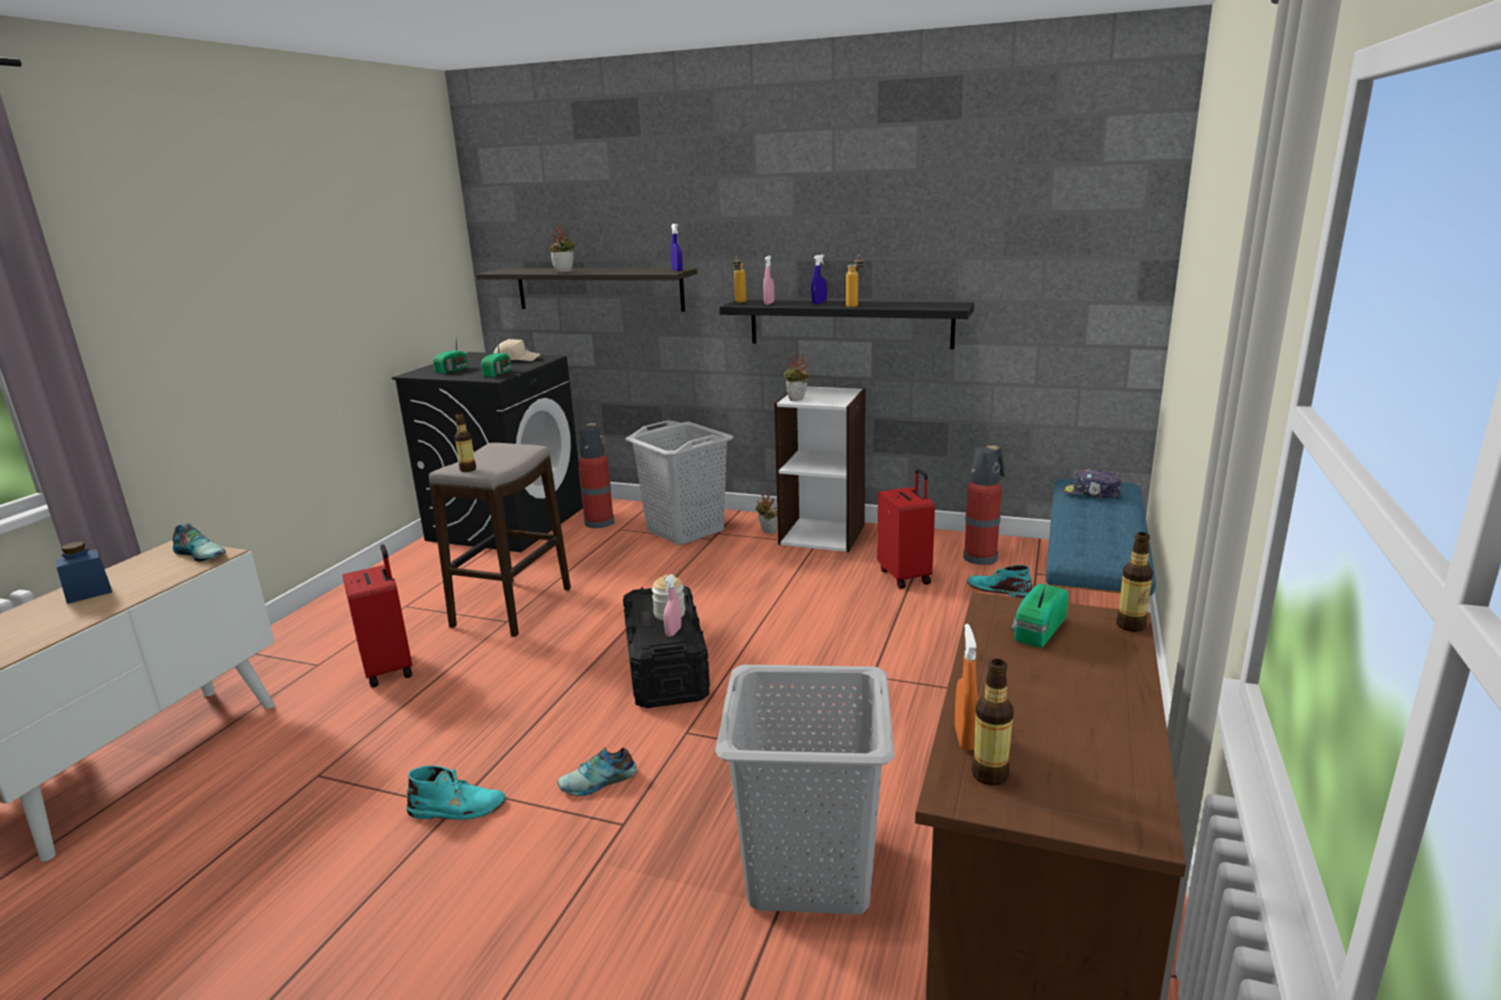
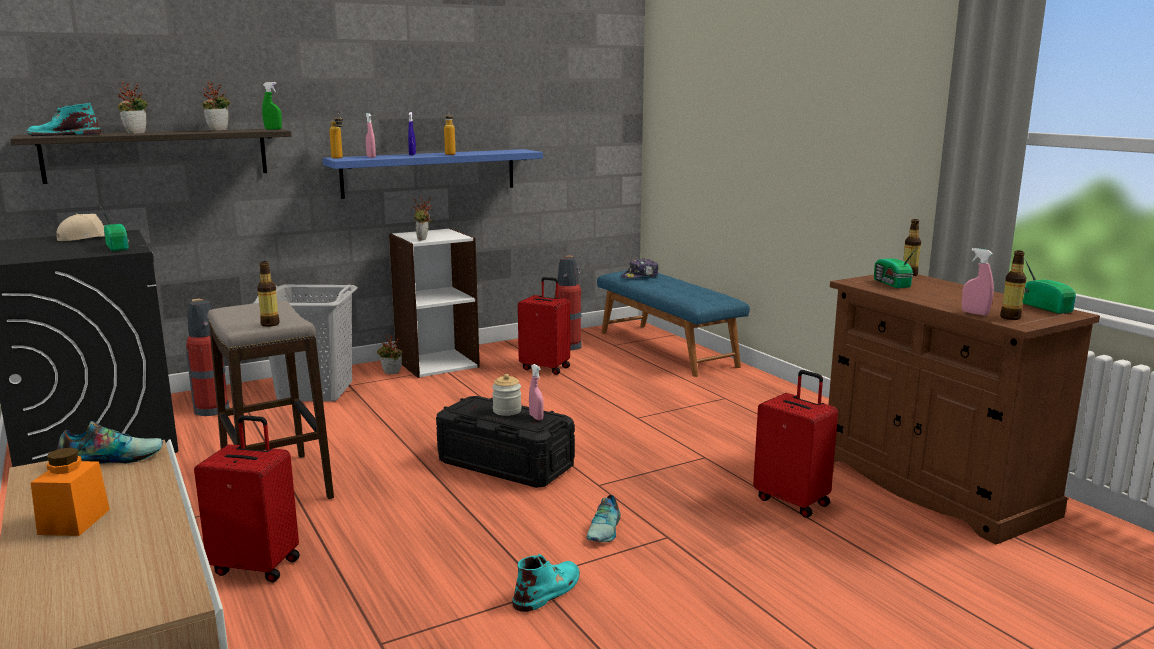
camera: 50 degrees left, 5 degrees down
blue jar [55,541,112,604] -> orange jar [31,447,110,536]
radio [433,336,468,374] -> radio moved to [1022,257,1076,314]
blue spray bottle [671,224,683,271] -> green spray bottle [262,82,282,130]
grey laundry basket [715,665,895,914] -> red suitcase [753,370,838,518]
black shelf [720,300,974,349] -> blue shelf [323,149,543,199]
orange spray bottle [955,624,978,751] -> pink spray bottle [962,248,994,316]
turquoise boot [967,565,1032,598] -> turquoise boot moved to [26,103,101,136]
none -> potted plant [202,82,231,130]

